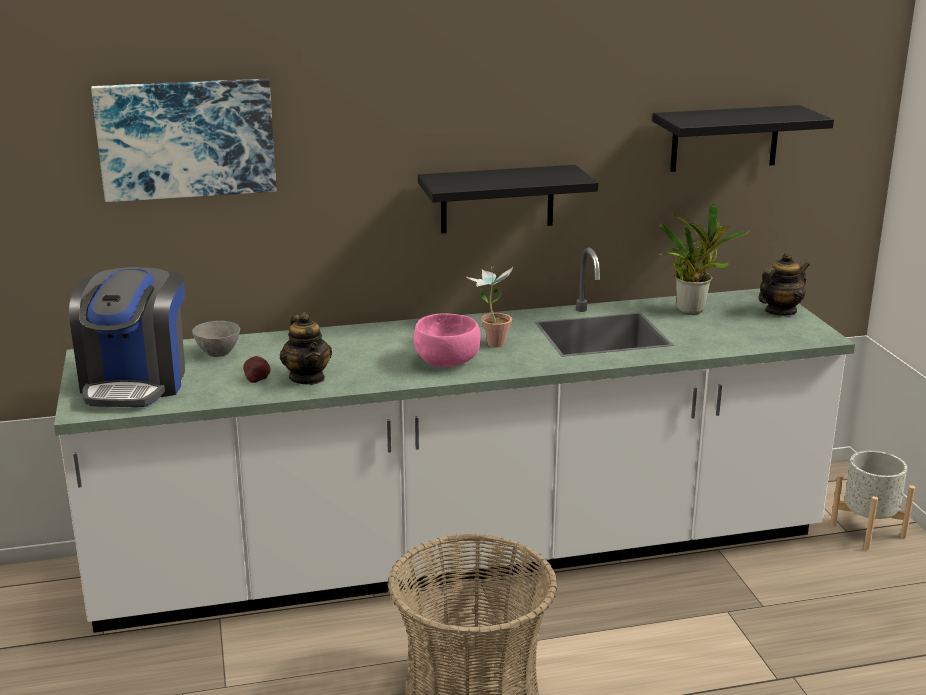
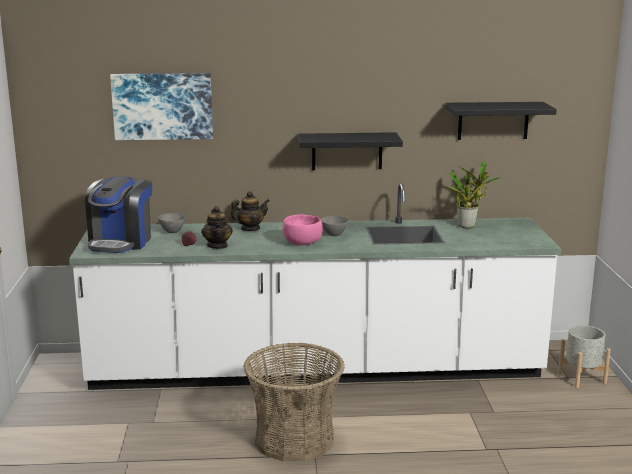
camera: 10 degrees right, 5 degrees down
potted plant [465,267,513,347] -> grey bowl [321,216,349,236]
teapot [758,252,810,316] -> teapot moved to [229,191,269,231]

